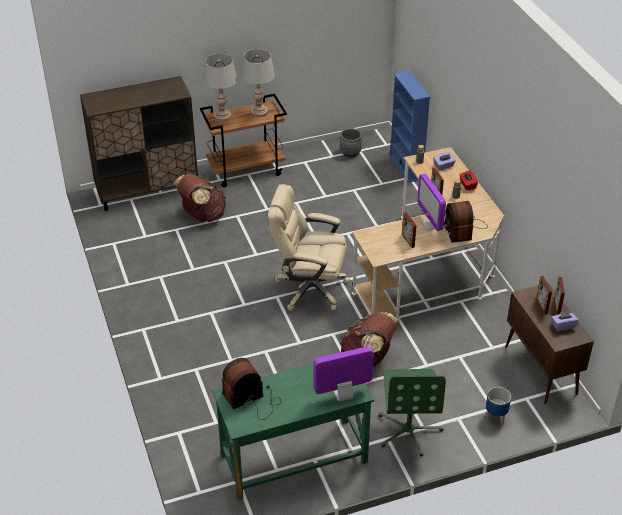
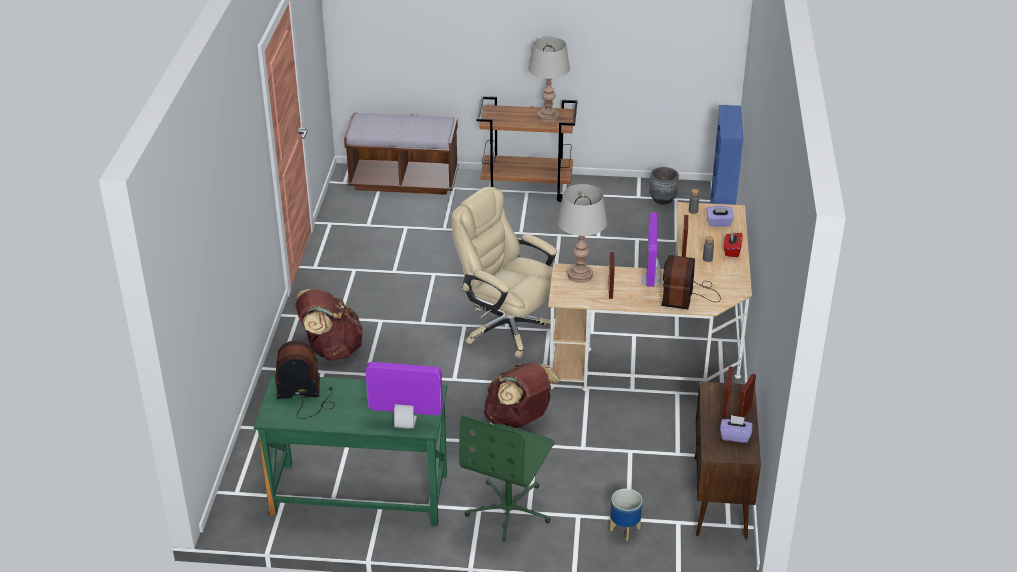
camera: 25 degrees right, 5 degrees down
brown cabinet [80,76,198,211] -> brown bench [344,113,459,195]
brown backpack [173,174,226,222] -> brown backpack moved to [295,289,364,360]
grey table lamp [203,53,237,122] -> grey table lamp moved to [557,184,607,283]

